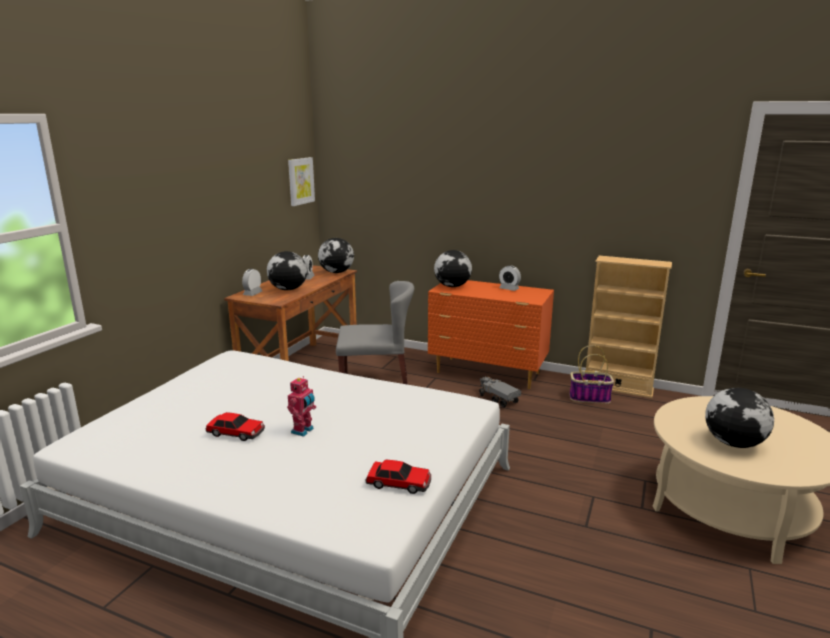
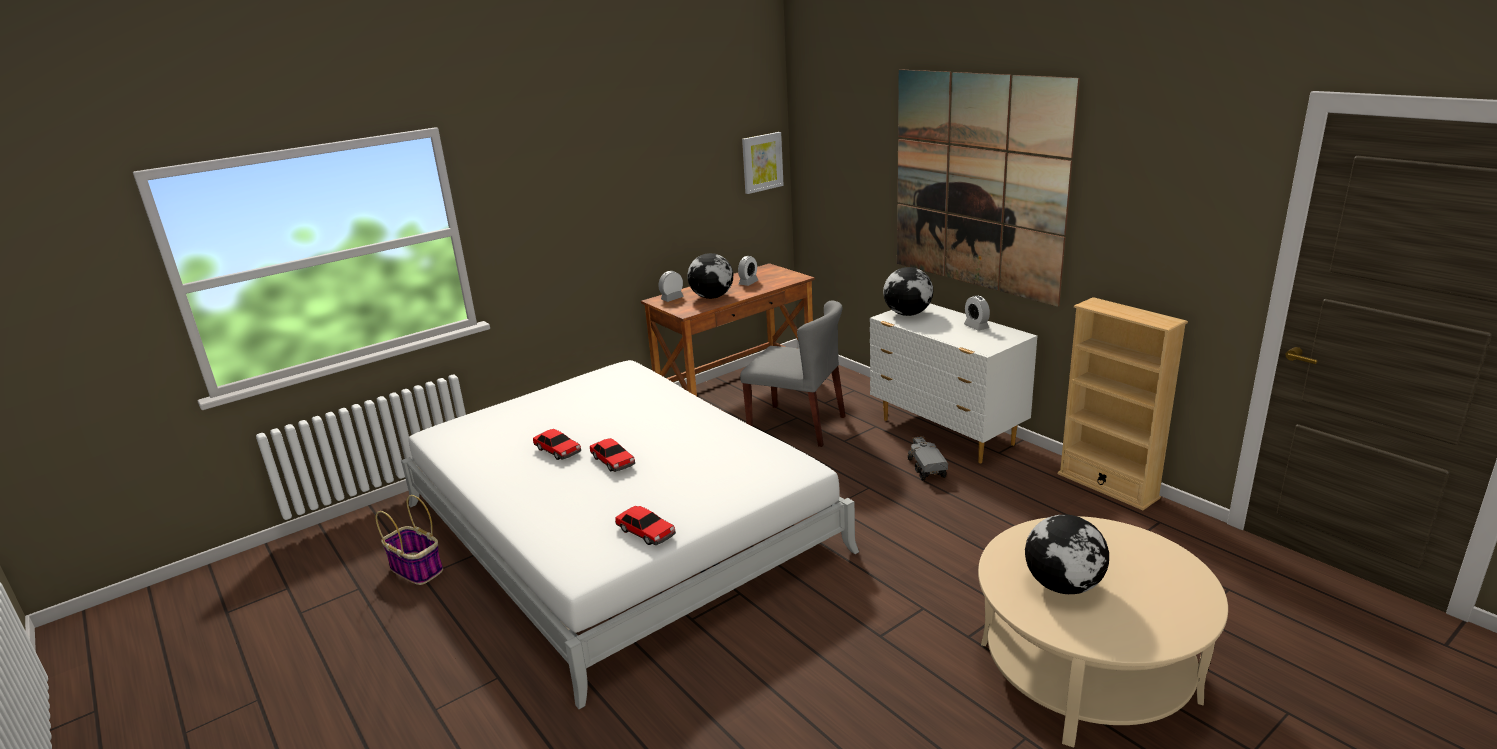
camera: 30 degrees right, 5 degrees up
toy robot [287,376,316,437] -> toy car [590,438,635,472]
globe [318,238,354,273] -> none
orange dresser [428,280,554,389] -> white dresser [870,303,1037,463]
basket [569,345,614,404] -> basket moved to [376,495,443,585]
none -> picture [897,69,1080,307]

